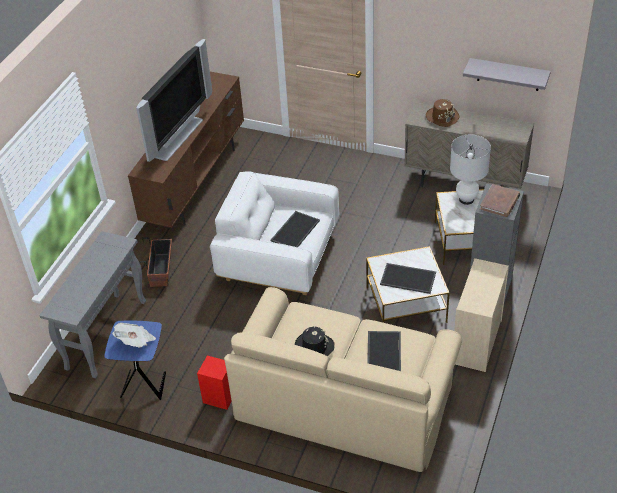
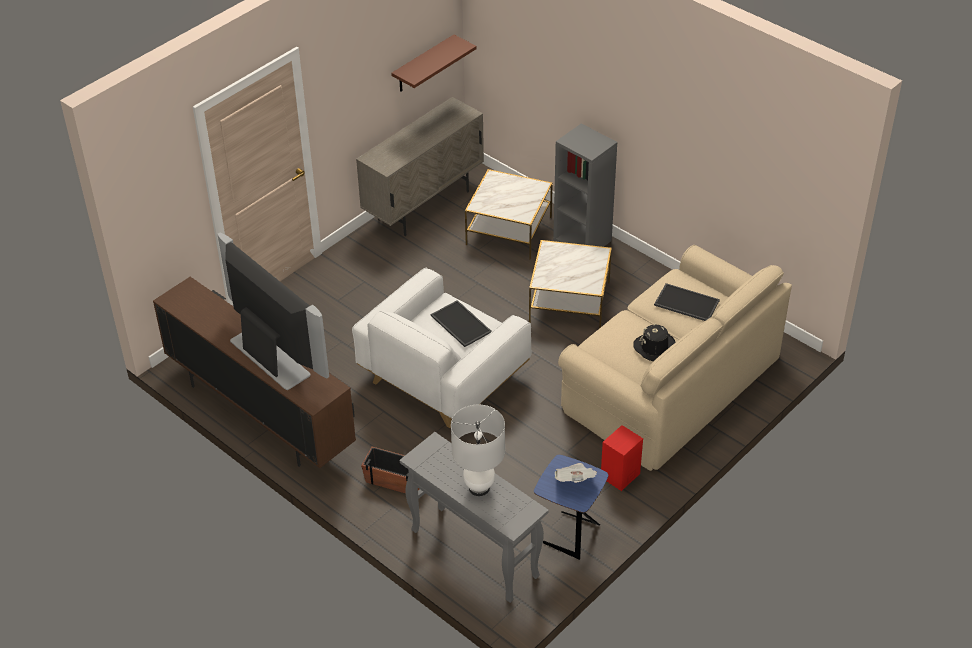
camera: 70 degrees left, 0 degrees up
tray [380,263,436,294] -> none
brown hat [426,99,460,127] -> none
white table lamp [450,134,491,205] -> white table lamp moved to [451,404,505,496]
beige dresser [454,258,509,372] -> none
grey shelf [463,58,551,91] -> brown shelf [391,35,477,92]
brown book [480,184,520,217] -> none

